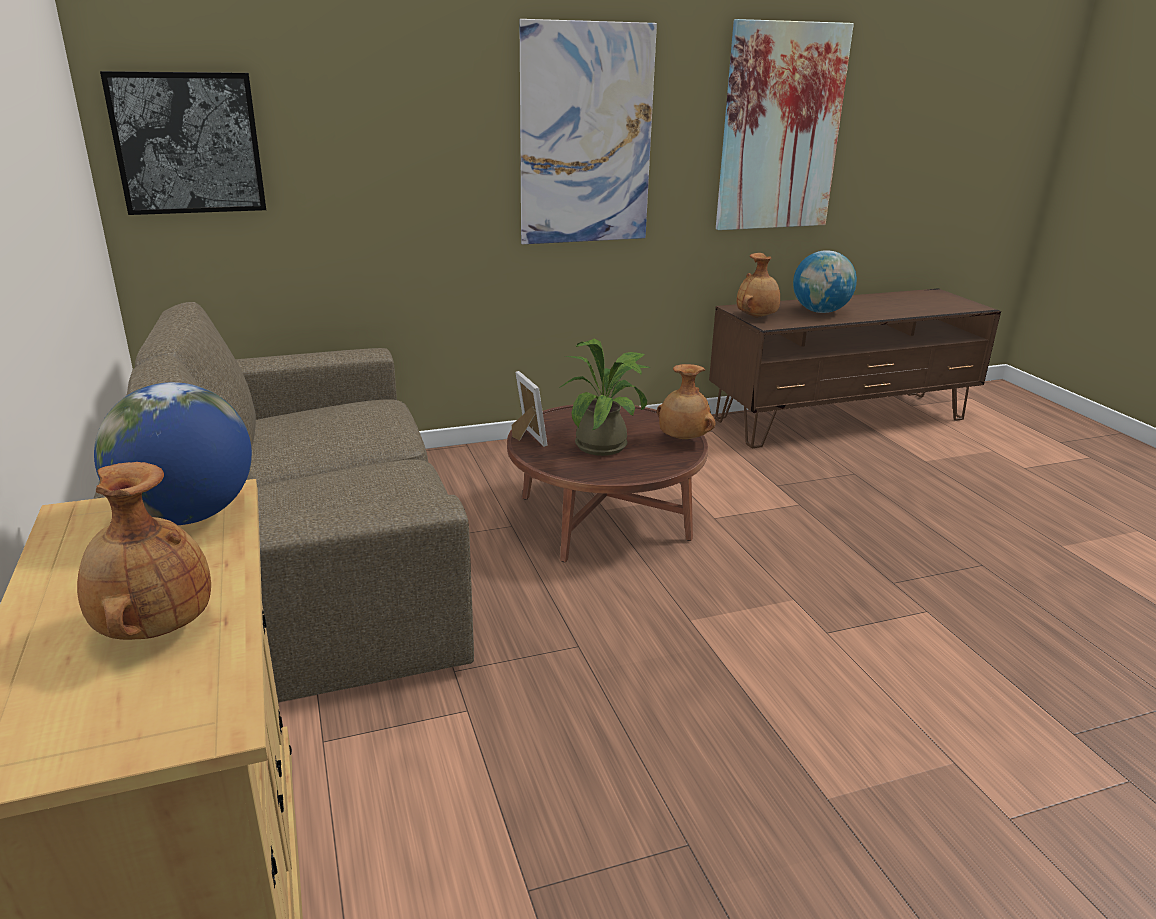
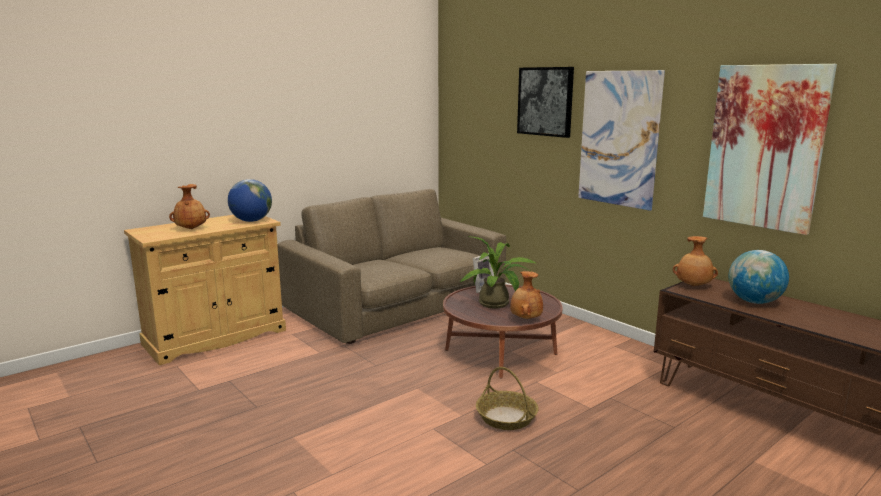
camera: 70 degrees right, 10 degrees down
picture [100,71,266,215] -> picture moved to [517,67,574,138]
none -> basket [476,367,539,430]

